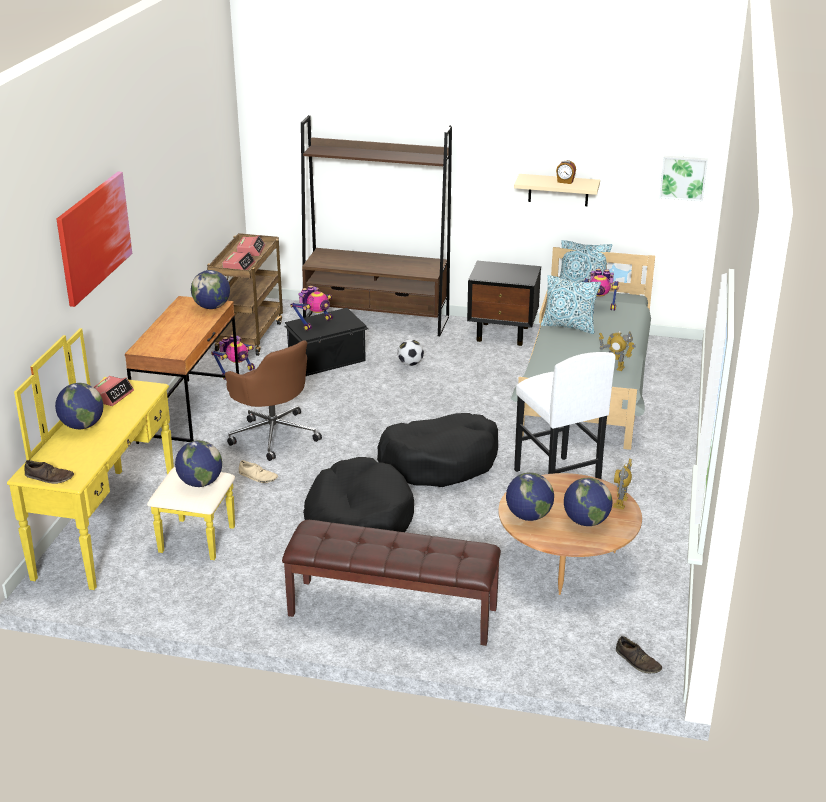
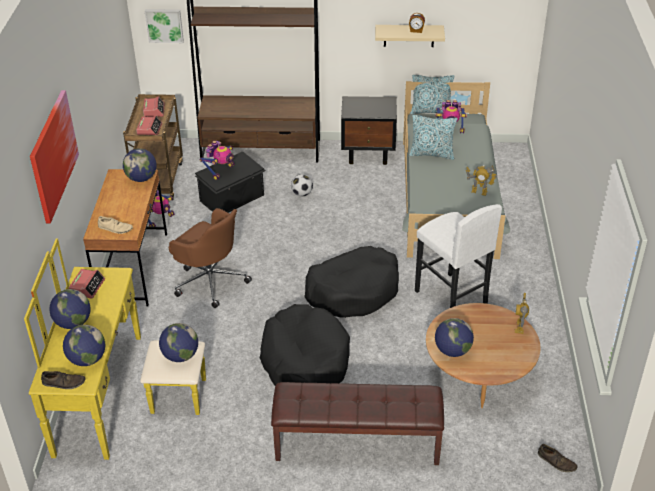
camera: 10 degrees left, 10 degrees up
beige shoe [239,460,278,483] -> beige shoe moved to [98,216,133,234]
globe [564,478,612,526] -> globe moved to [63,325,105,366]
picture [659,156,708,202] -> picture moved to [145,9,184,43]

